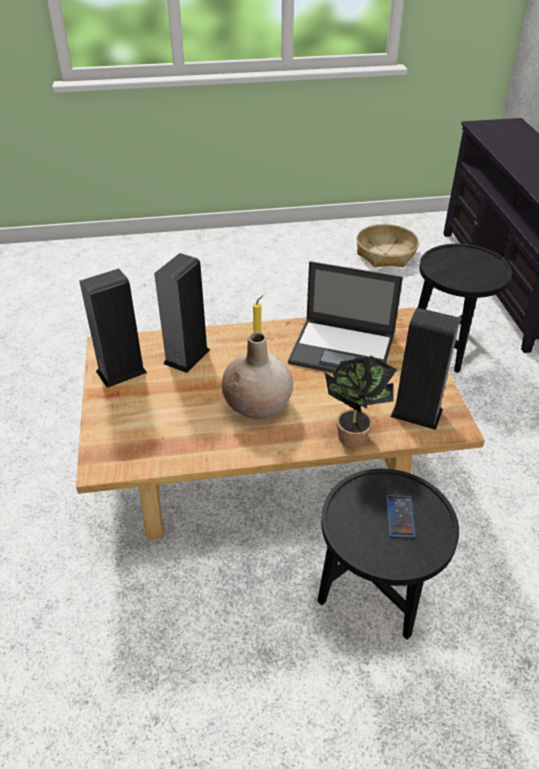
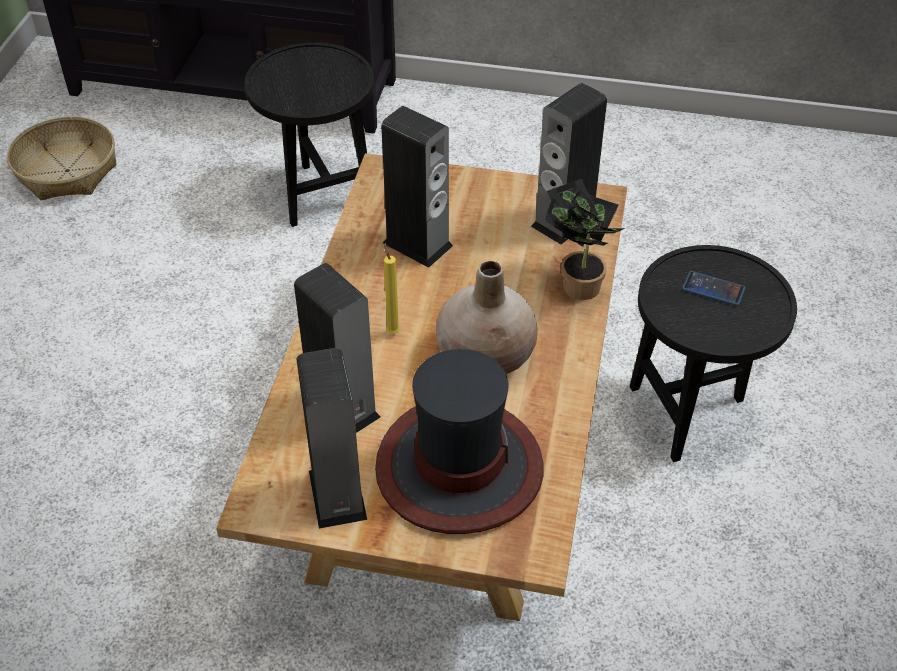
camera: 70 degrees left, 5 degrees up
laptop [288,261,403,373] -> speaker [381,106,453,268]
none -> hat [375,349,543,534]

